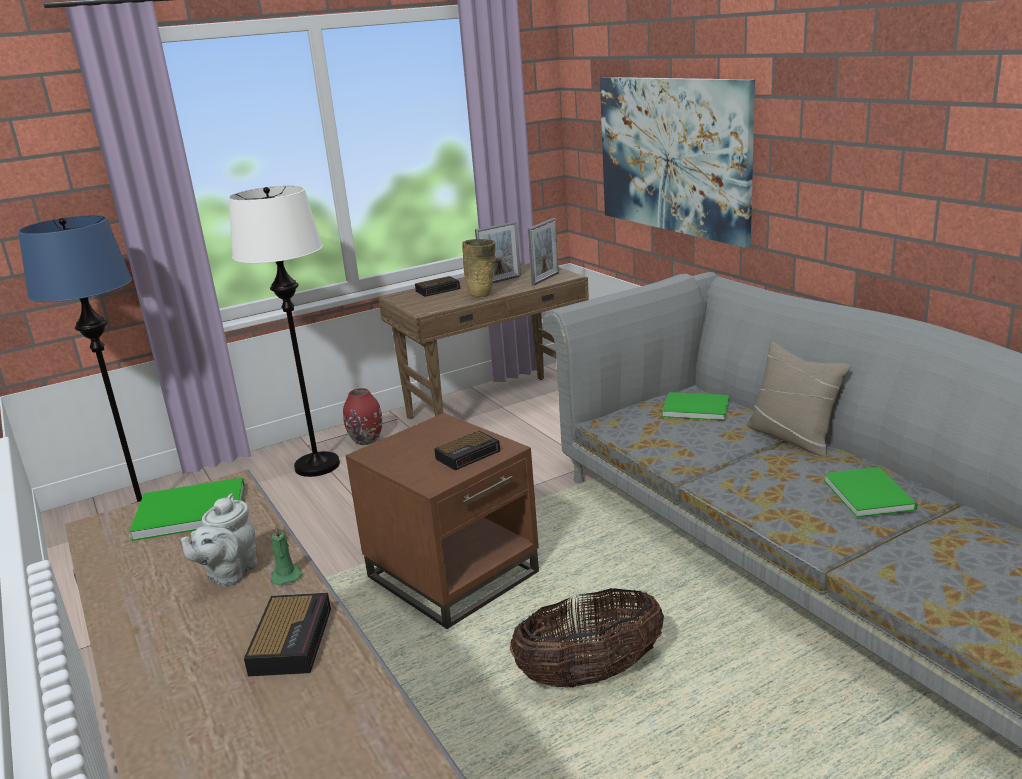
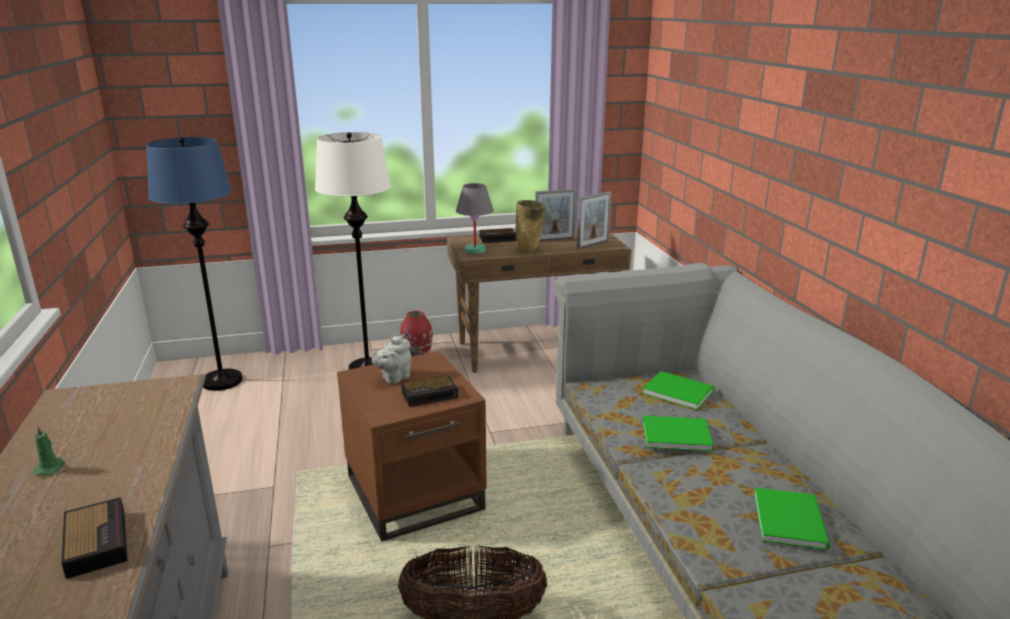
camera: 15 degrees right, 0 degrees up
green book [129,478,245,541] -> green book moved to [643,416,714,451]
grey teapot [181,494,258,587] -> grey teapot moved to [372,335,411,384]
alarm clock [244,593,331,676] -> alarm clock turned 45 degrees counterclockwise [61,497,128,579]
green candle [271,524,302,585] -> green candle moved to [33,425,65,476]
picture [600,77,755,248] -> none
beige pillow [746,341,851,457] -> none
none -> grey table lamp [456,183,494,254]

